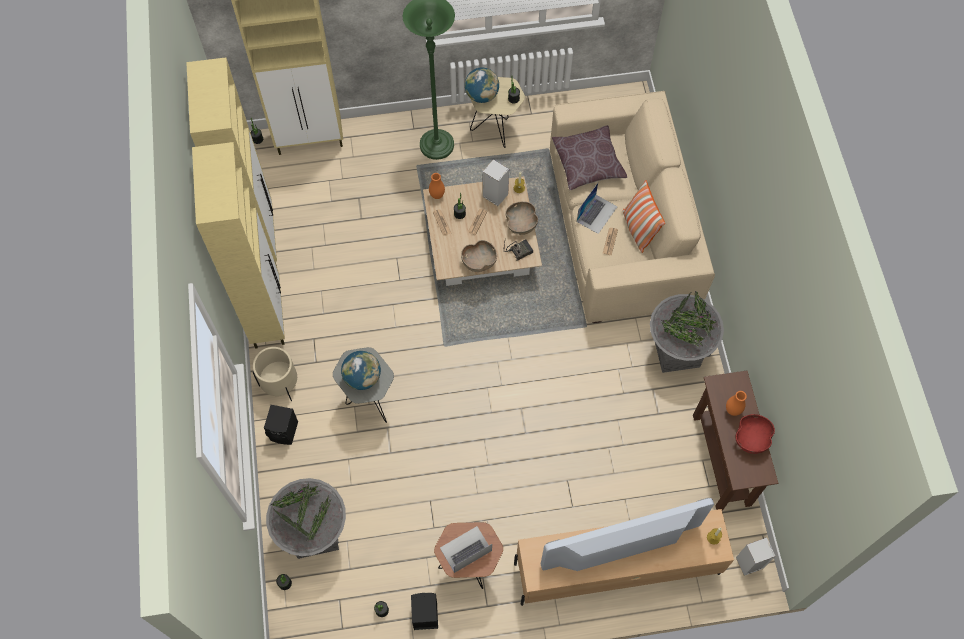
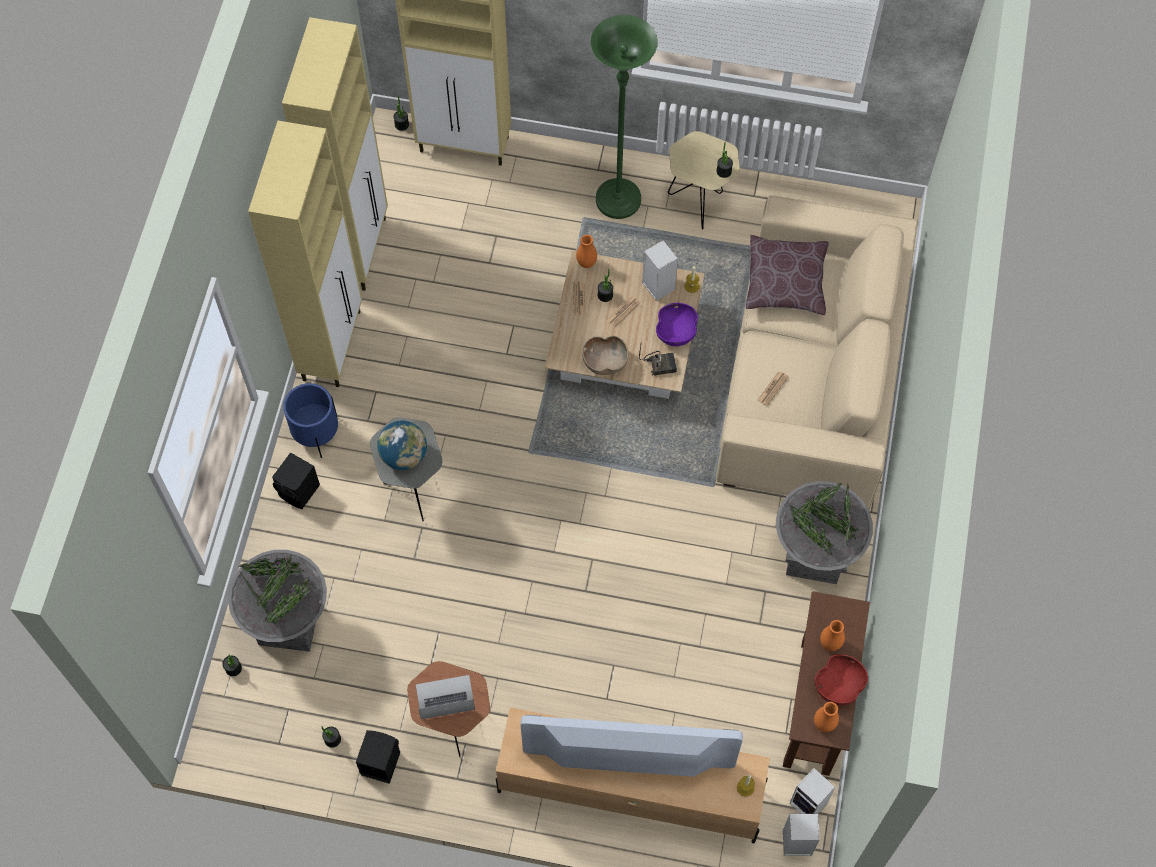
camera: 20 degrees right, 0 degrees up
beige planter [253,347,297,401] -> blue planter [283,383,338,458]
globe [465,67,499,103] -> none
brown bowl [505,201,538,235] -> purple bowl [656,303,698,346]
laptop [577,183,618,234] -> none
pillow [623,180,665,253] -> none
none -> speaker [789,768,835,814]
none -> orange vase [814,702,839,732]

